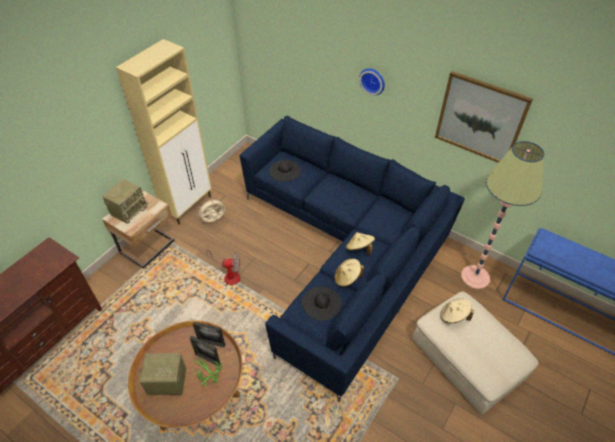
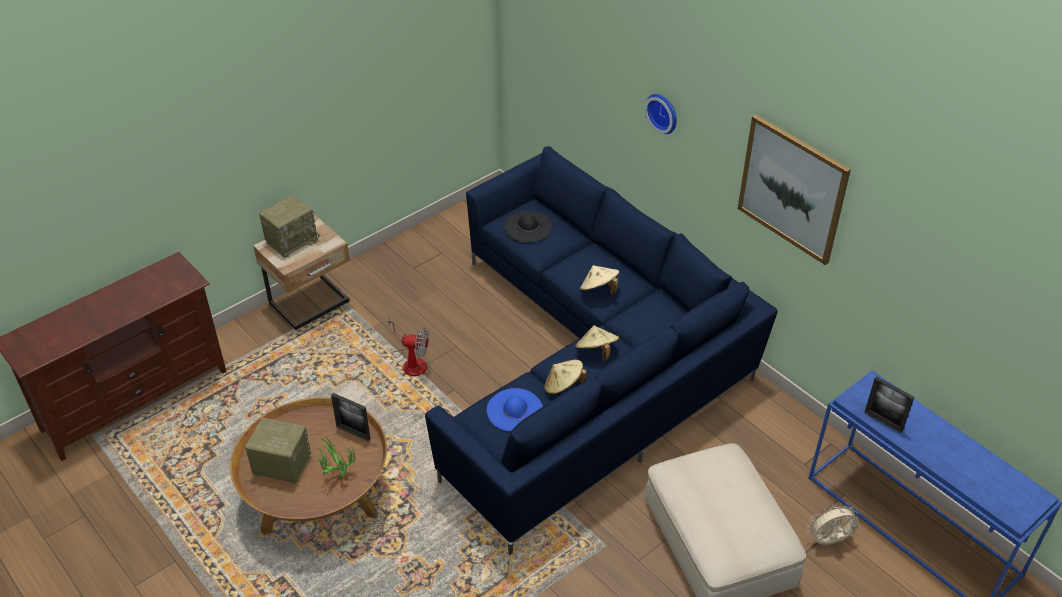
camera: 15 degrees right, 5 degrees down
beige cabinet [116,39,212,225] -> none
picture frame [190,336,220,366] -> picture frame moved to [864,376,914,433]
beige fan [197,197,225,223] -> beige fan moved to [806,503,859,545]
black hat [302,286,342,321] -> blue hat [487,388,543,432]
beige hat [440,298,474,323] -> beige hat moved to [580,265,620,295]
floor lamp [461,141,544,289] -> none

